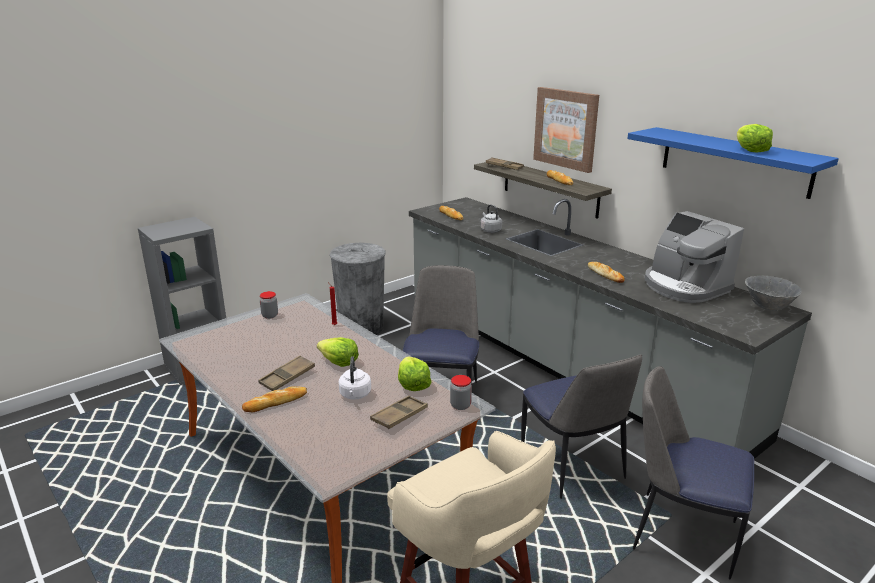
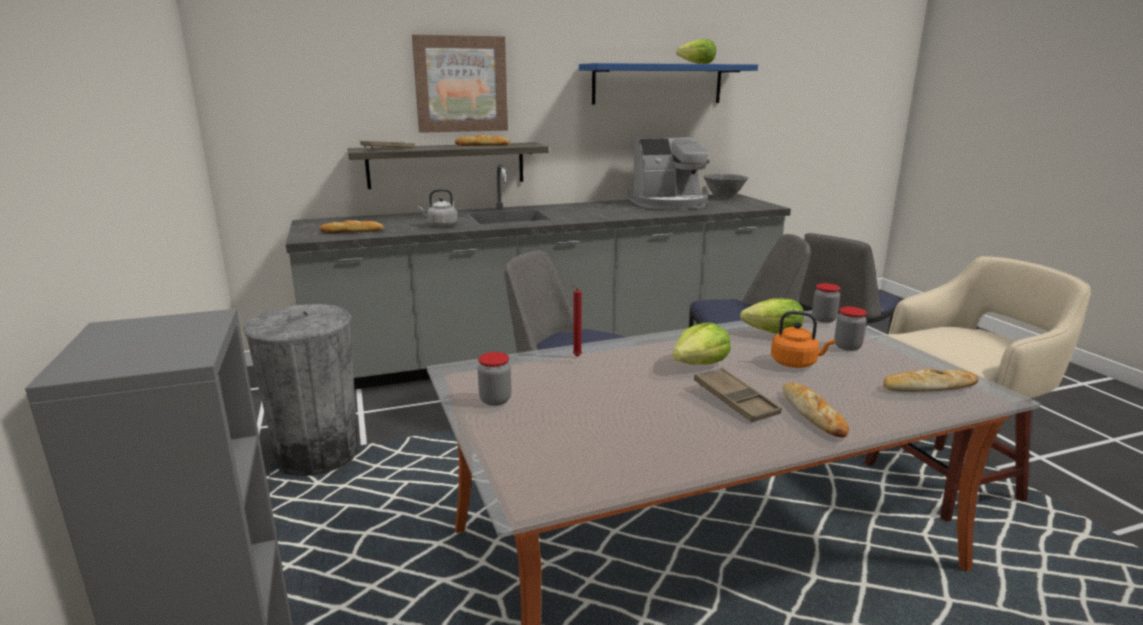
camera: 70 degrees left, 5 degrees down
white kettle [339,356,371,400] -> orange kettle [771,311,835,368]
brown tray [370,395,428,429] -> jar [834,307,867,351]
bread [588,262,625,283] -> bread moved to [883,369,978,392]

